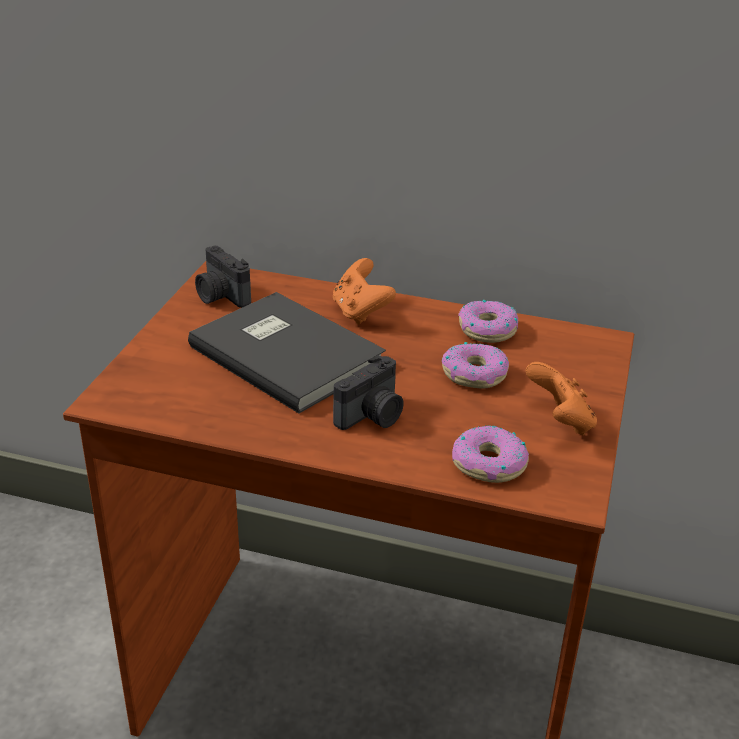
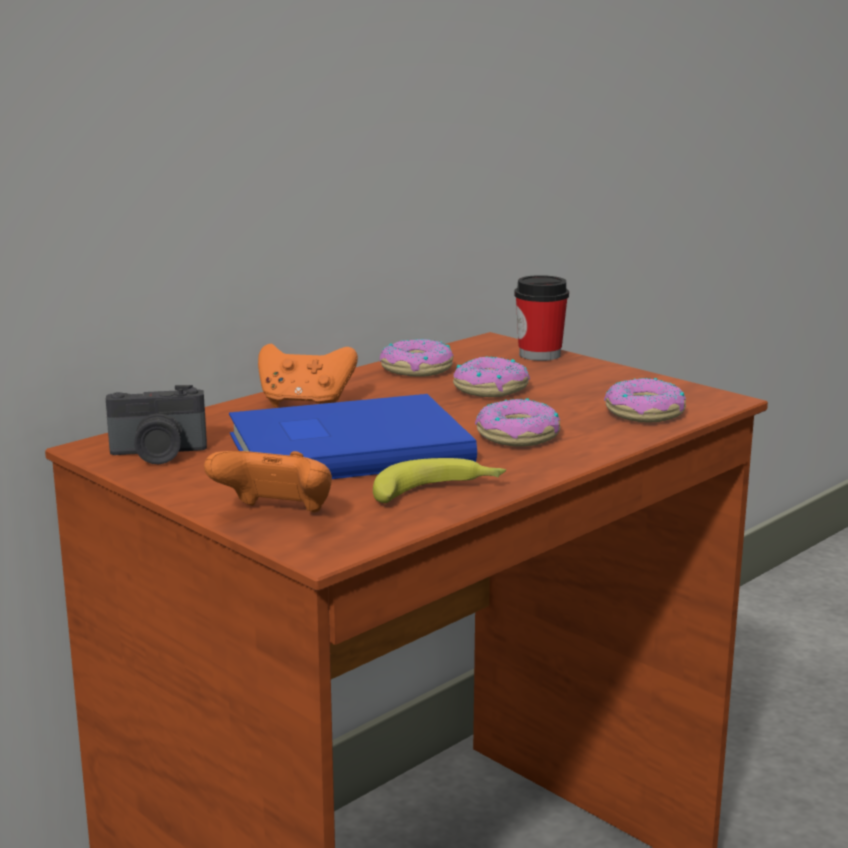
camera: 60 degrees left, 15 degrees down
grey book [188,292,386,413] -> blue book [229,394,477,479]
camera [333,355,404,430] -> donut [475,398,560,447]
orange game controller [526,362,597,436] -> orange game controller moved to [204,451,332,513]
none -> banana [373,458,506,503]
none -> cup [514,275,569,361]

